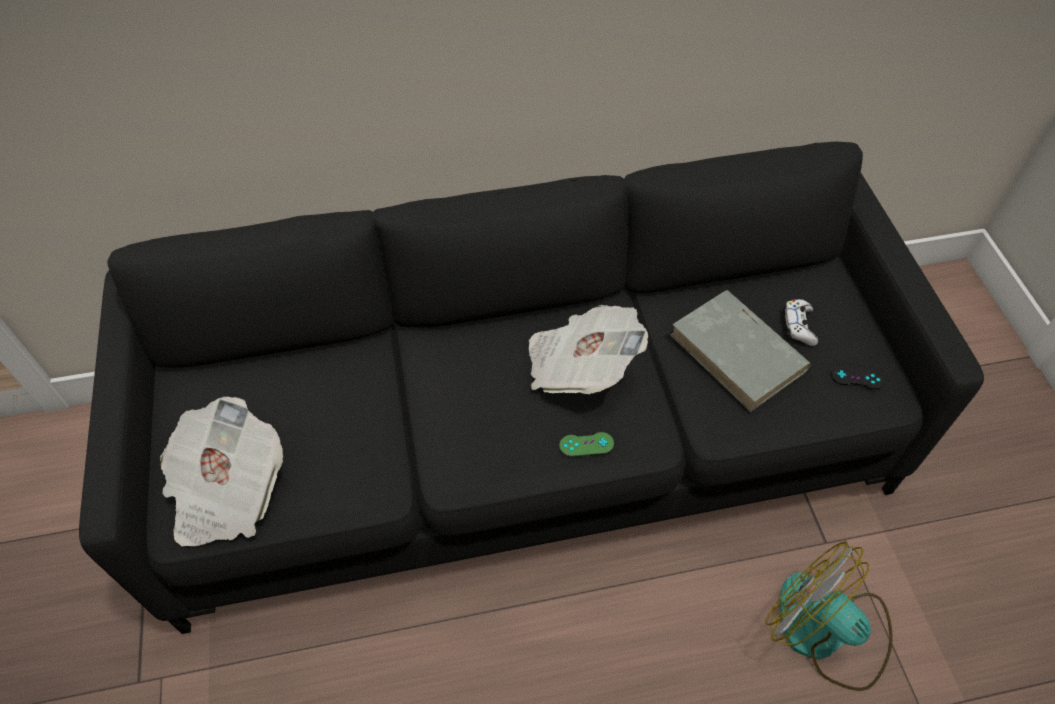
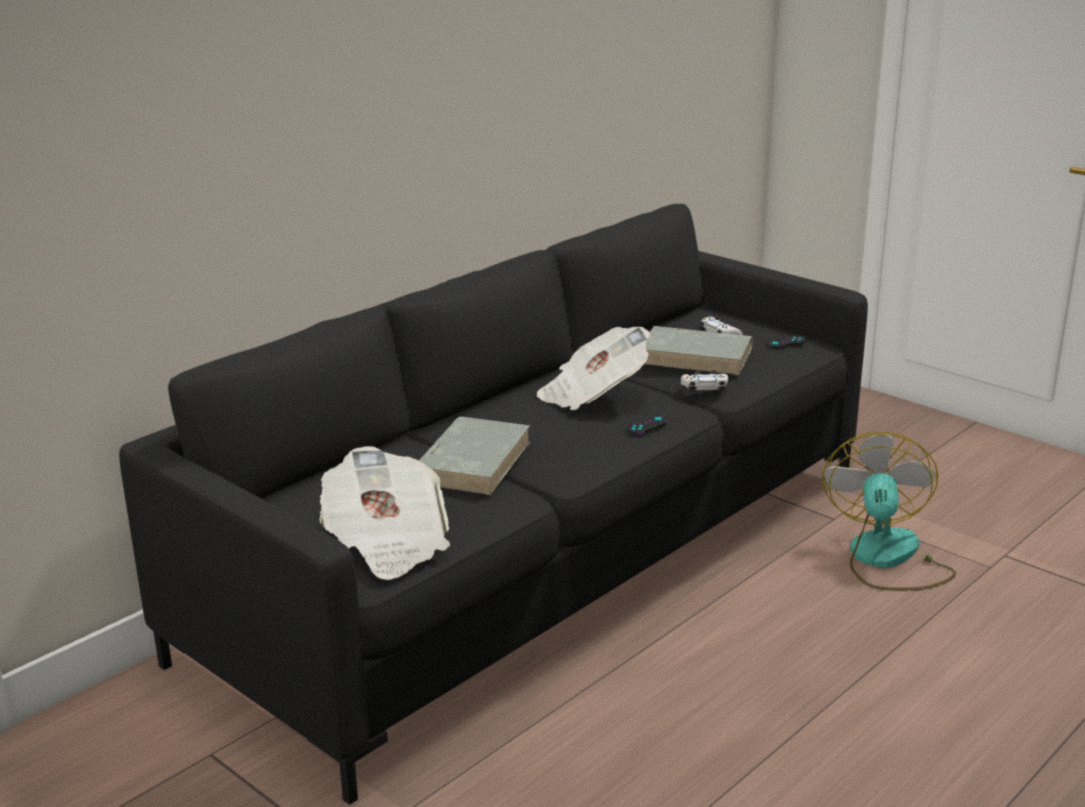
camera: 35 degrees left, 30 degrees down
green game controller [559,432,614,456] -> black game controller [626,415,669,434]
fan [766,542,893,691] -> fan turned 90 degrees clockwise [822,431,956,591]
none -> grey book [419,417,530,495]
none -> white game controller [681,370,729,391]

